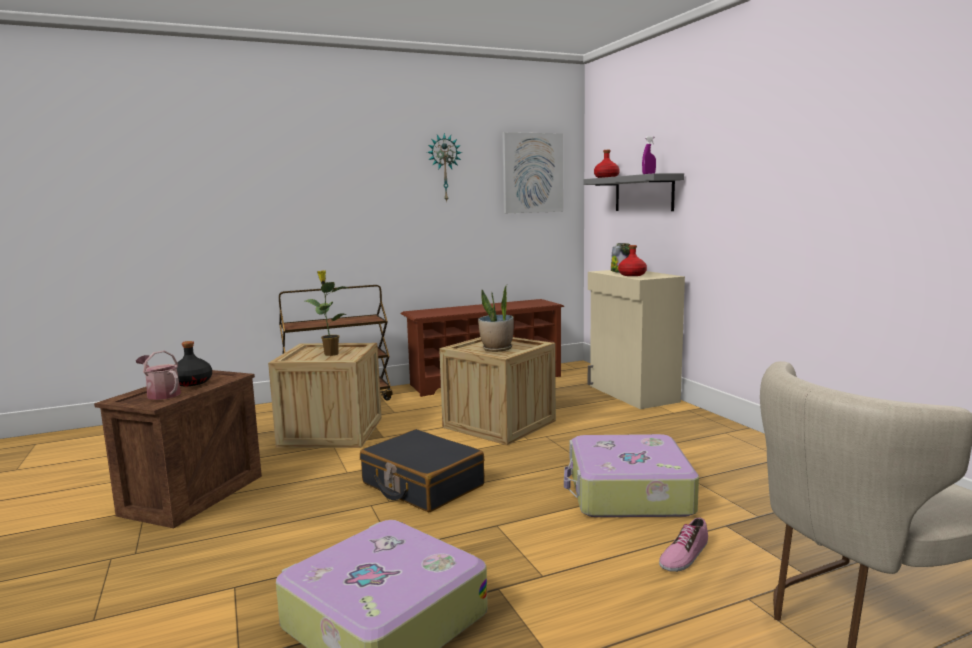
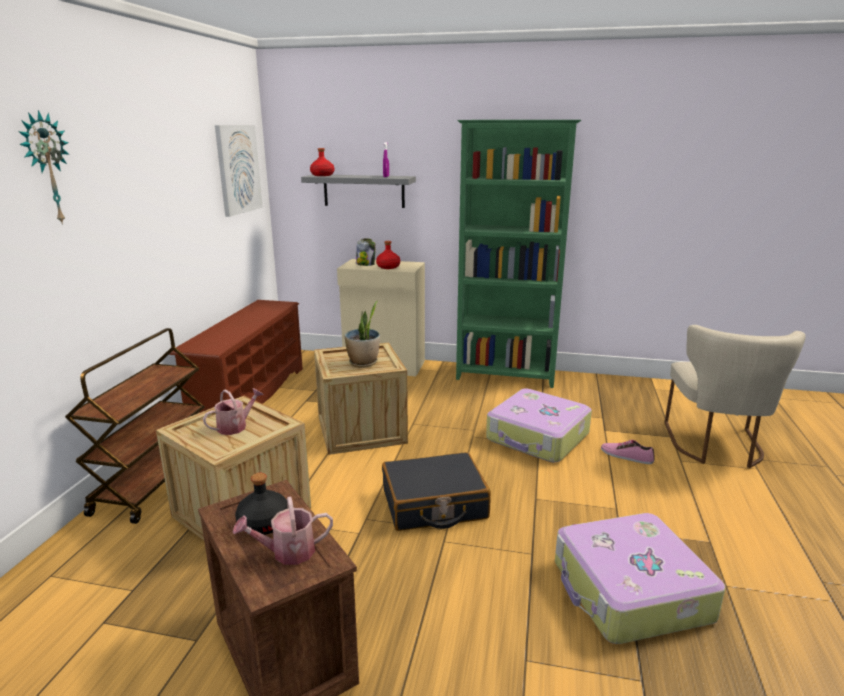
camera: 55 degrees left, 10 degrees up
potted plant [305,270,351,356] -> watering can [203,388,264,435]
wall clock [427,133,462,202] -> wall clock moved to [18,110,70,225]
shoe [659,517,708,572] -> shoe turned 135 degrees clockwise [601,440,654,464]
none -> green bookcase [456,120,581,388]

